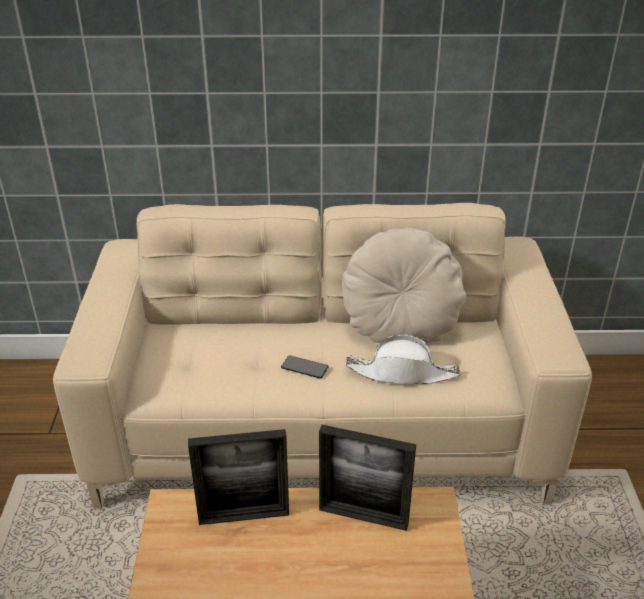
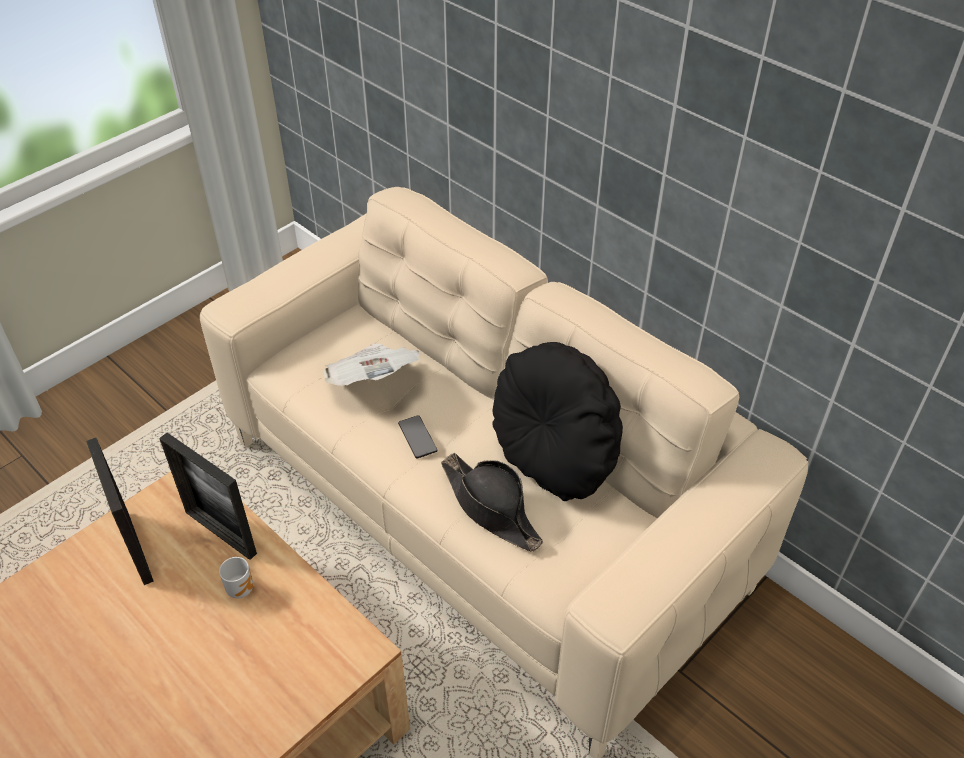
camera: 45 degrees right, 10 degrees up
picture frame [319,425,416,531] -> picture frame moved to [86,438,154,585]
beige pillow [342,228,466,343] -> black pillow [492,342,623,501]
white hat [346,335,460,384] -> black hat [441,453,543,552]
none -> mug [219,557,253,598]
none -> newspaper [323,343,420,386]

